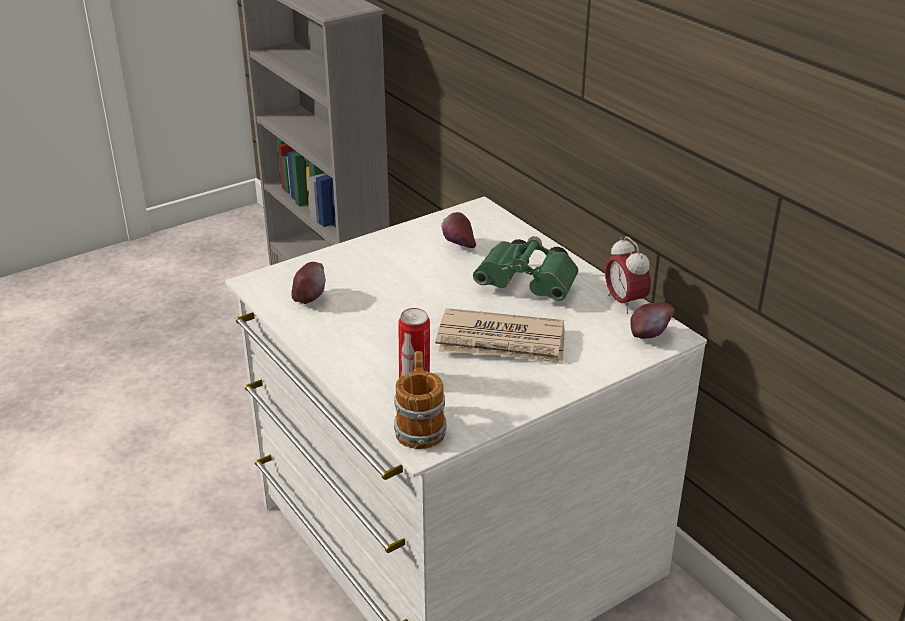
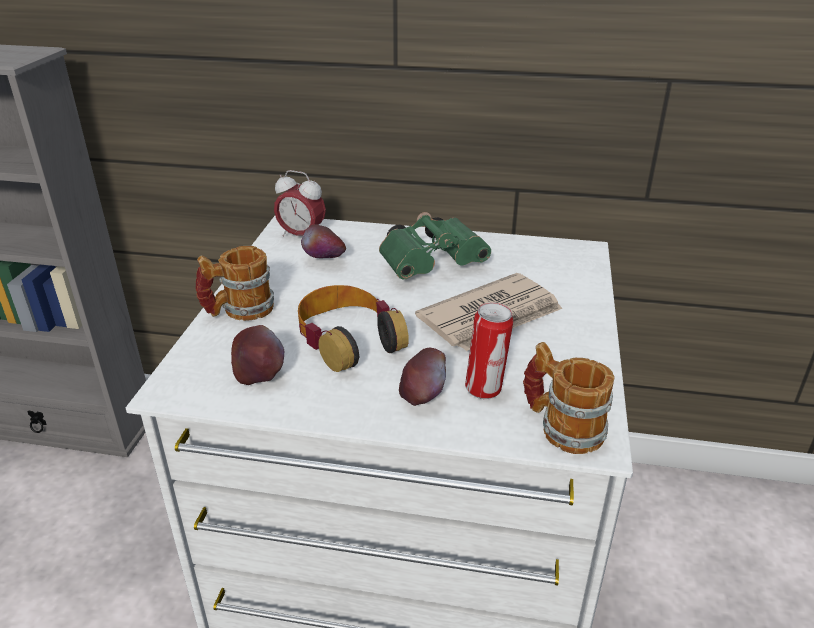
camera: 45 degrees left, 0 degrees up
alarm clock [605,236,651,314] -> alarm clock moved to [274,170,326,237]
apple [630,302,675,339] -> apple moved to [399,348,446,406]
none -> mug [195,246,274,321]
none -> headphones [298,285,409,372]

